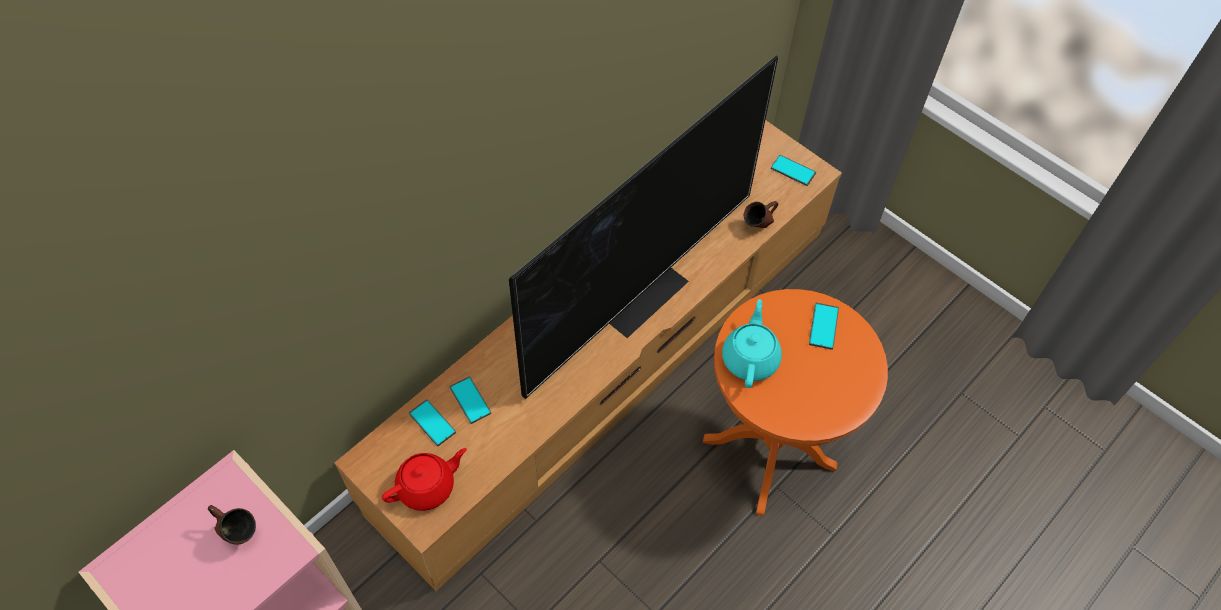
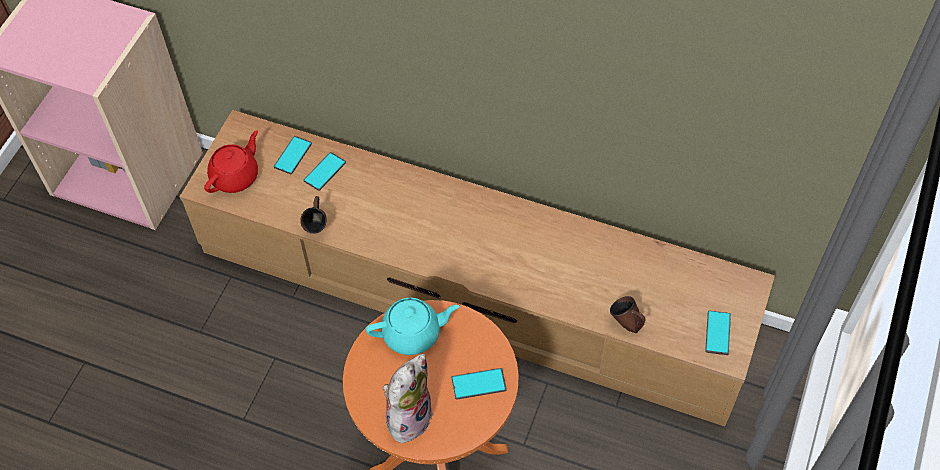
camera: 70 degrees right, 0 degrees up
brown mug [208,505,256,544] -> brown mug moved to [300,196,326,234]
red teapot [382,448,467,511] -> red teapot turned 90 degrees counterclockwise [204,130,258,193]
television [509,56,778,399] -> none
none -> plush toy [383,354,433,445]

